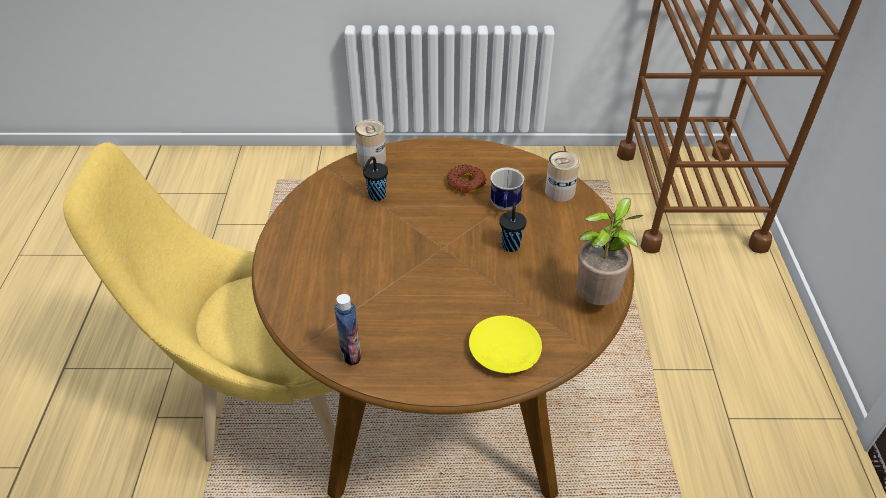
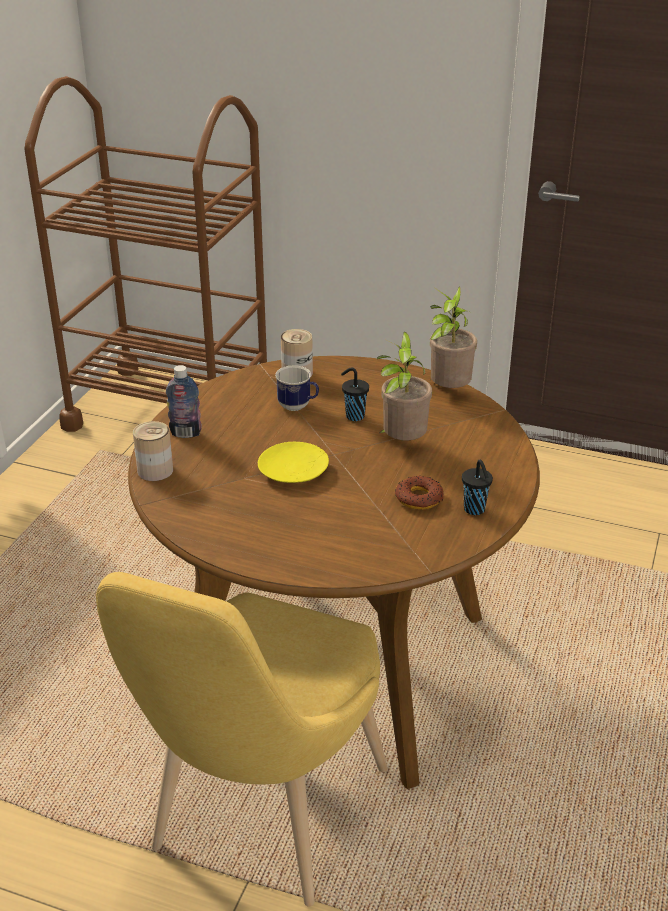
camera: 70 degrees left, 10 degrees down
bottle [334,294,361,366] -> bottle moved to [166,365,202,438]
black cup [363,157,388,201] -> black cup moved to [462,460,493,515]
donut [447,164,486,193] -> donut moved to [395,476,443,510]
yellow plate [469,315,542,374] -> yellow plate moved to [258,442,329,483]
none -> potted plant [377,332,432,440]

